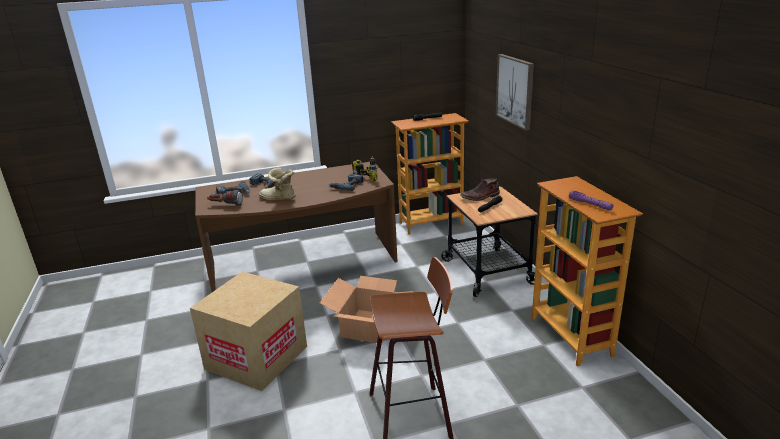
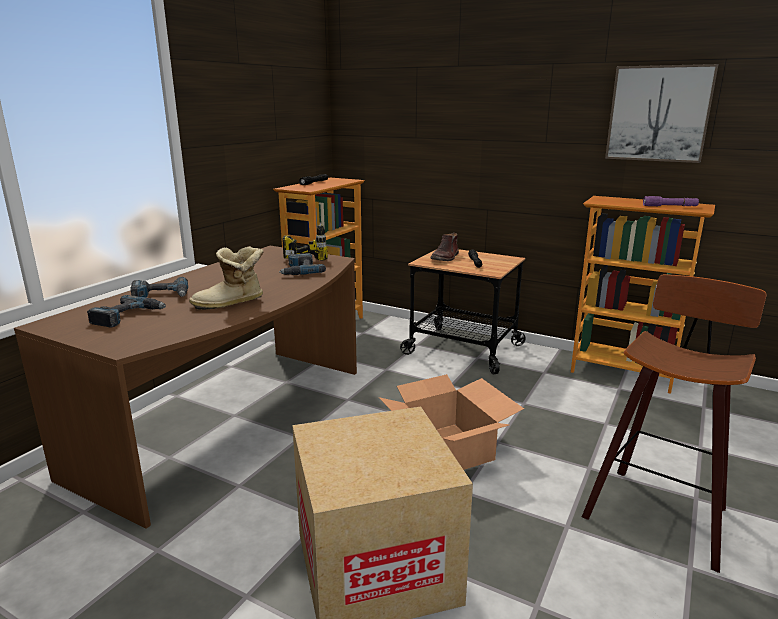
camera: 45 degrees left, 5 degrees down
flashlight [207,190,243,206] -> none
picture [496,54,534,131] -> picture moved to [605,64,719,163]

